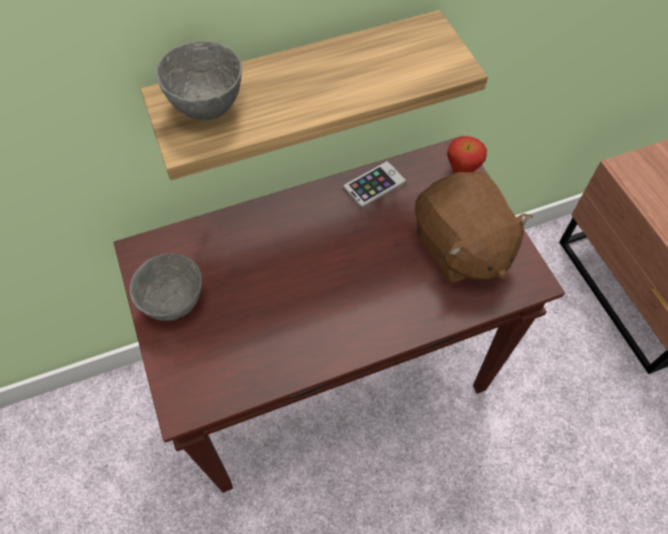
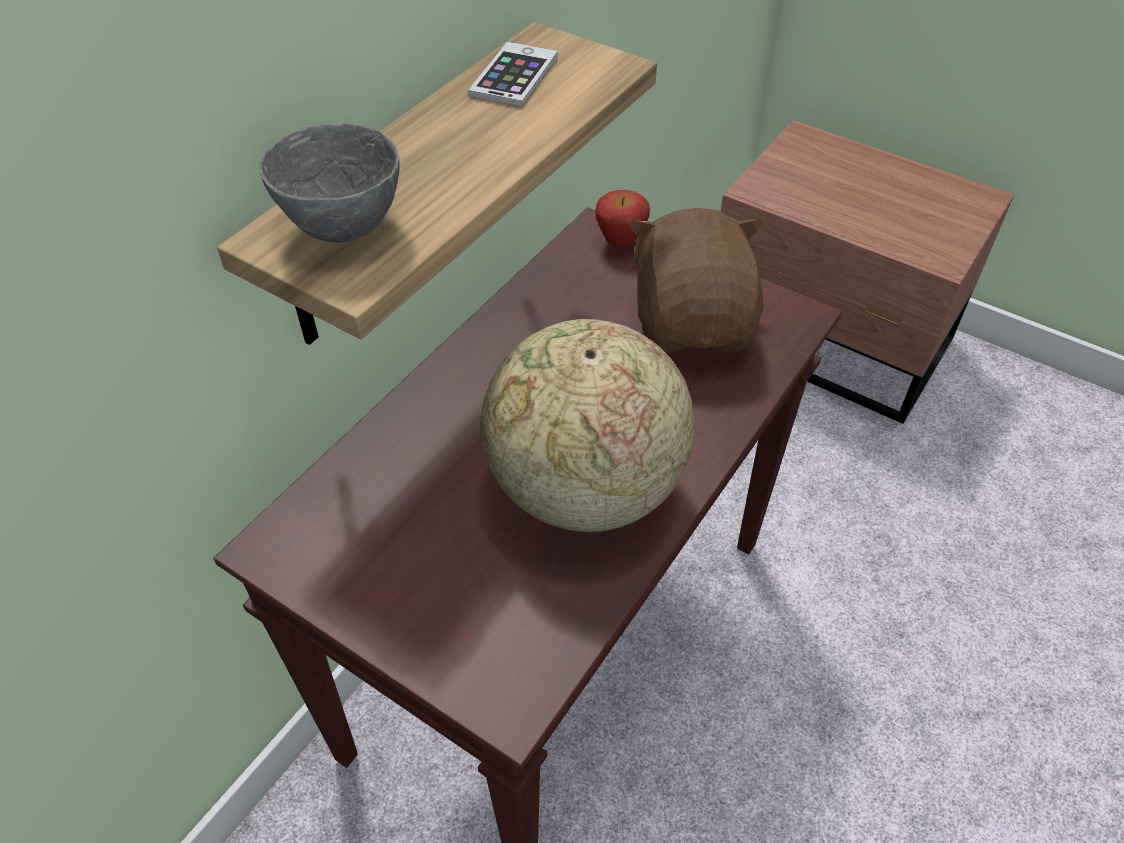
camera: 35 degrees left, 10 degrees down
grey bowl [130,253,202,321] -> none
phone [343,161,406,208] -> phone moved to [468,42,558,107]
brown plush toy [415,172,533,283] -> brown plush toy turned 120 degrees counterclockwise [629,208,763,353]
none -> globe [481,319,695,532]

